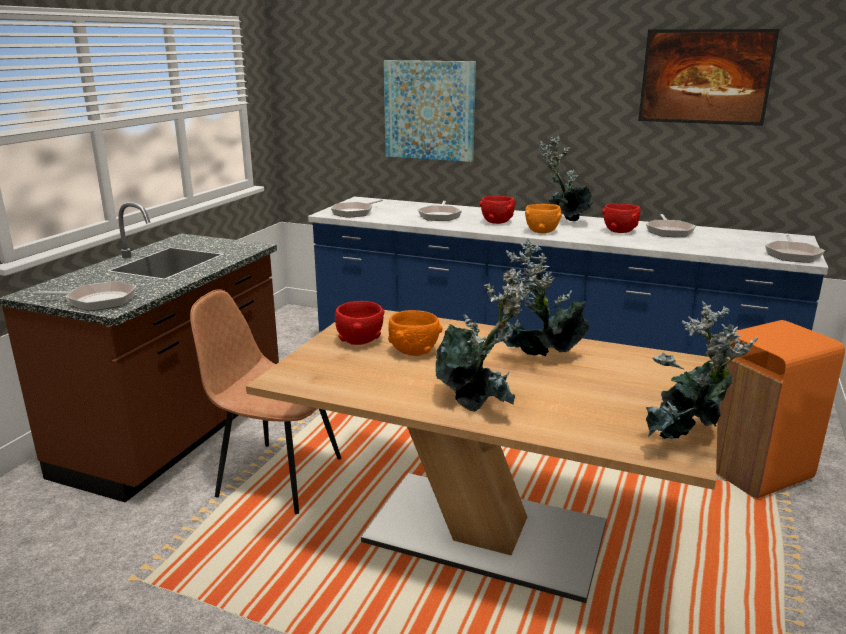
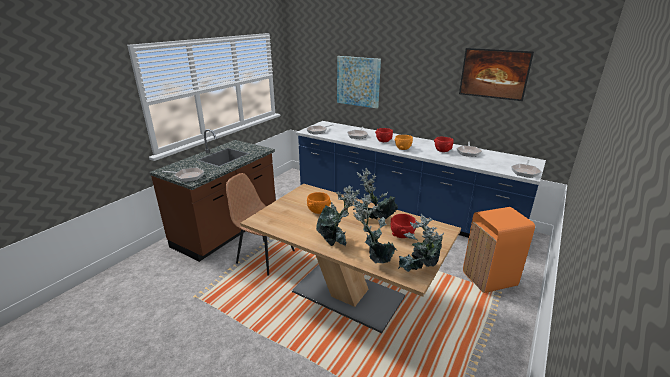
camera: 10 degrees right, 5 degrees up
red bowl [335,301,384,345] -> red bowl moved to [391,214,417,238]
potted plant [540,136,593,221] -> potted plant moved to [352,194,397,263]

